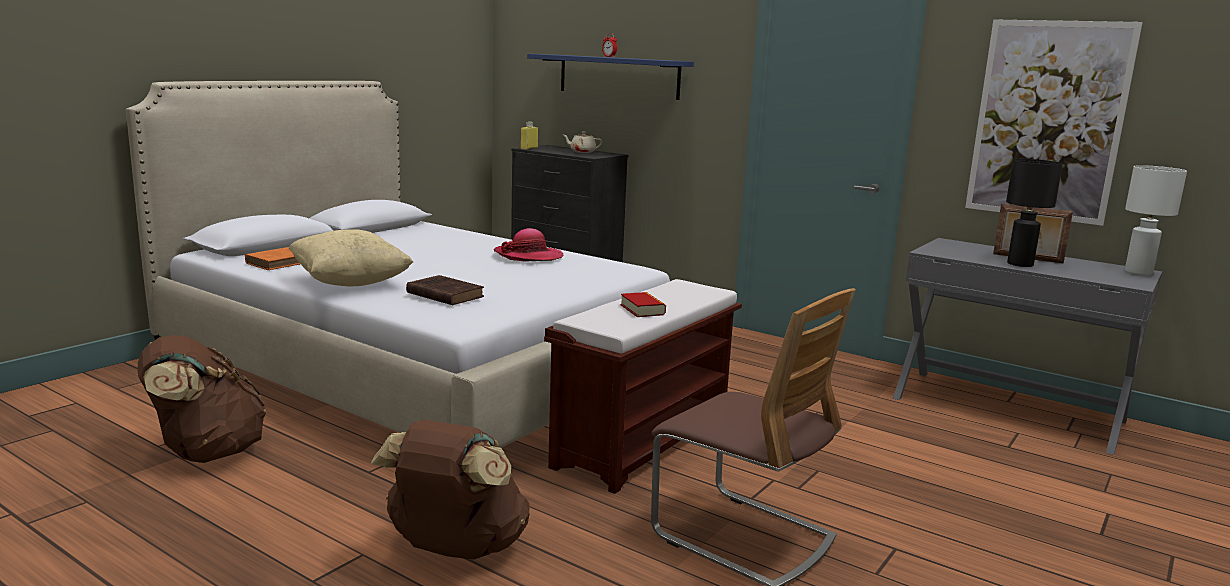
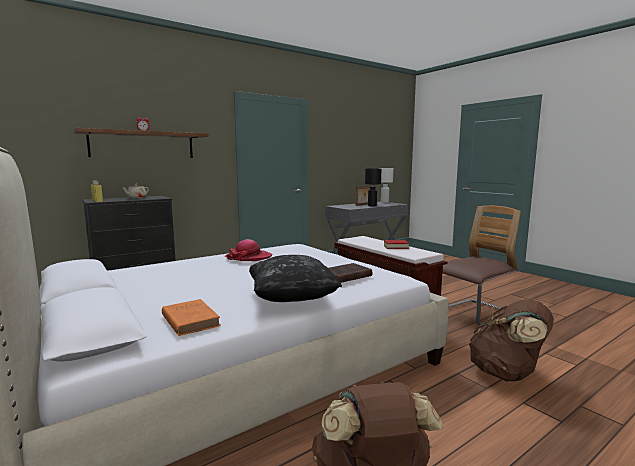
camera: 70 degrees left, 5 degrees down
beige pillow [289,229,413,286] -> black pillow [249,255,342,302]
blue shelf [527,54,694,100] -> brown shelf [74,128,209,158]
picture [965,19,1143,226] -> none

